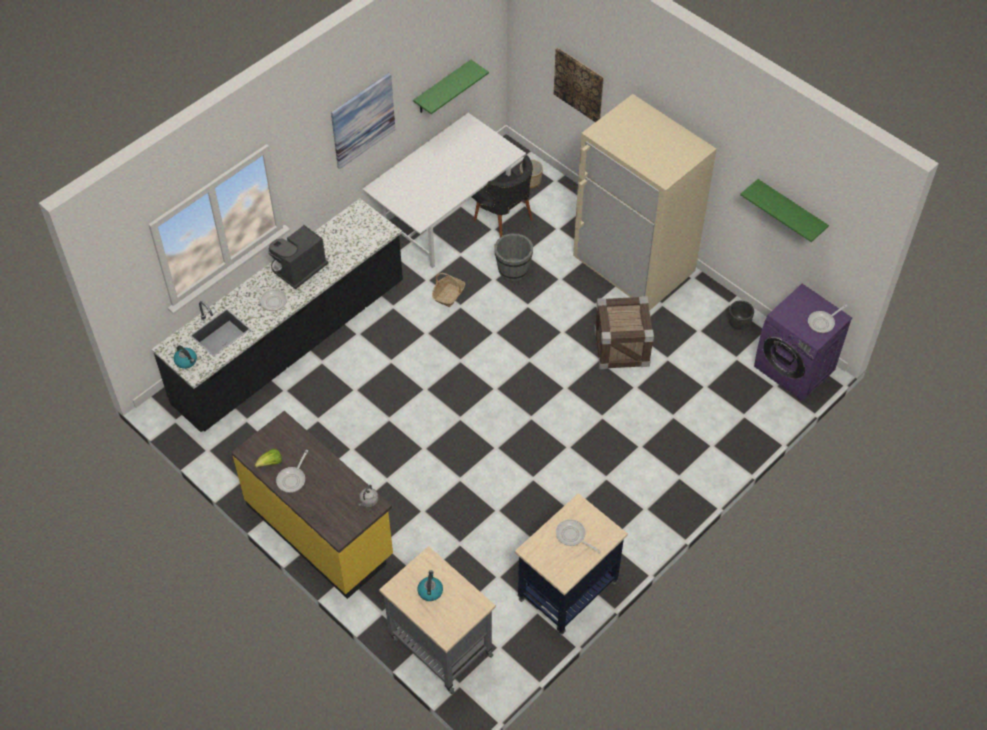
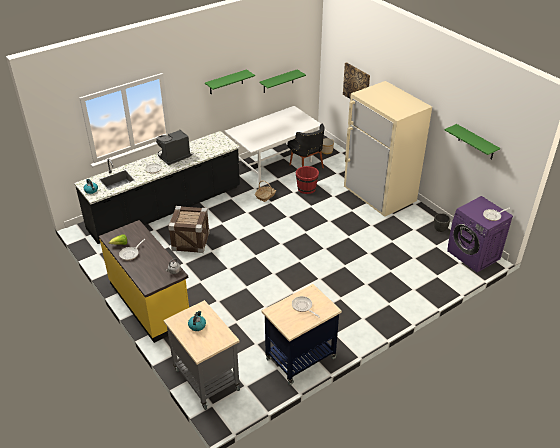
camera: 10 degrees right, 15 degrees down
picture [331,73,395,169] -> green shelf [205,69,255,94]
grey bucket [494,234,533,281] -> red bucket [296,166,319,194]
crate [594,296,654,369] -> crate moved to [168,206,210,253]

